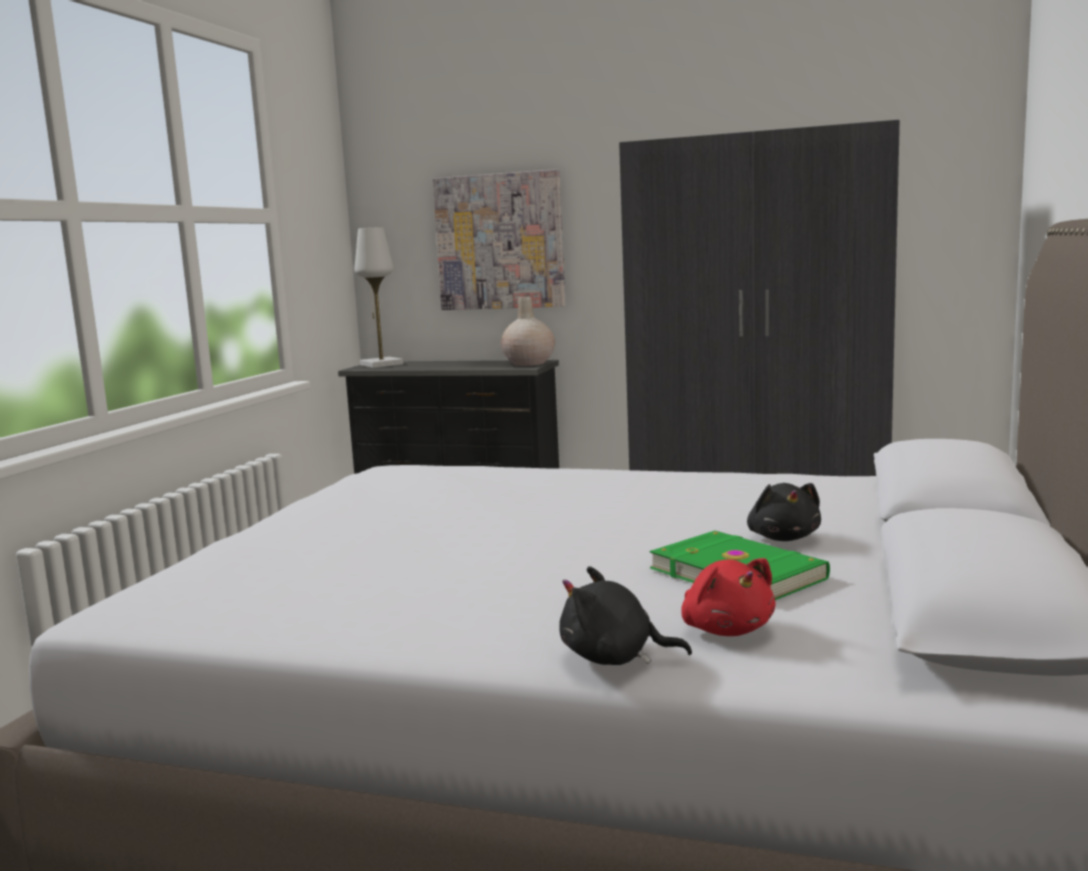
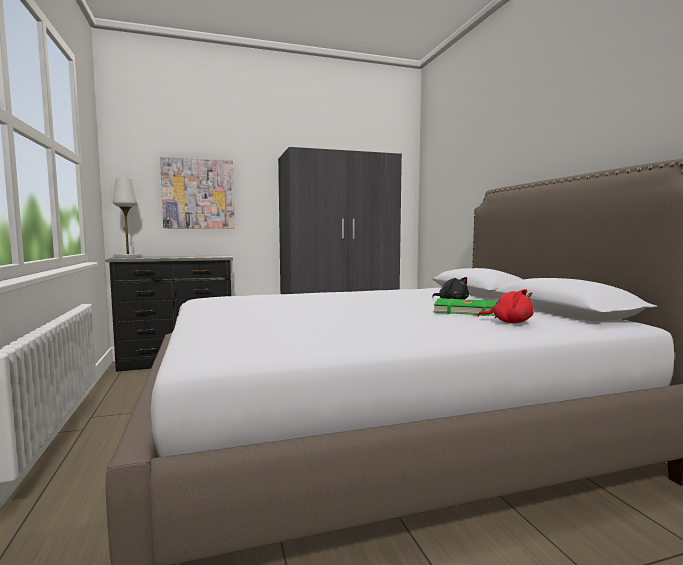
camera: 35 degrees left, 5 degrees down
beige vase [501,297,555,366] -> none
black plush toy [559,566,692,665] -> none

